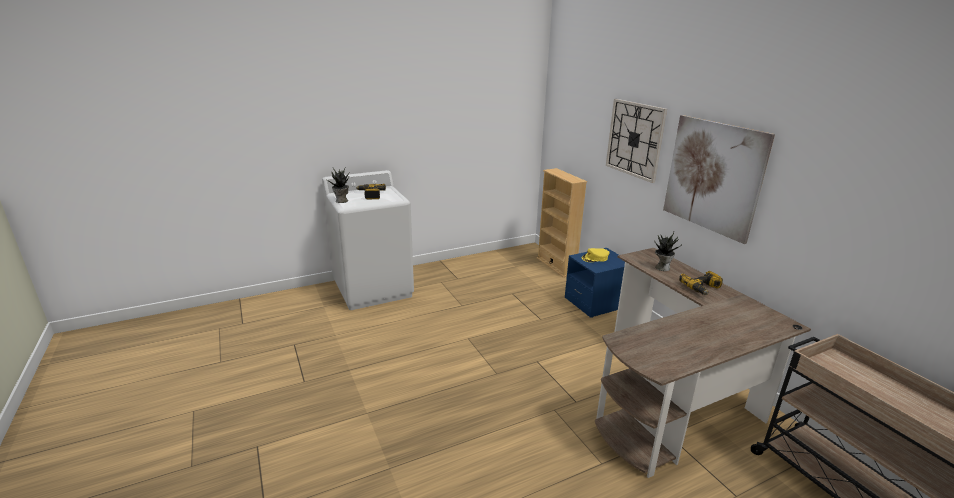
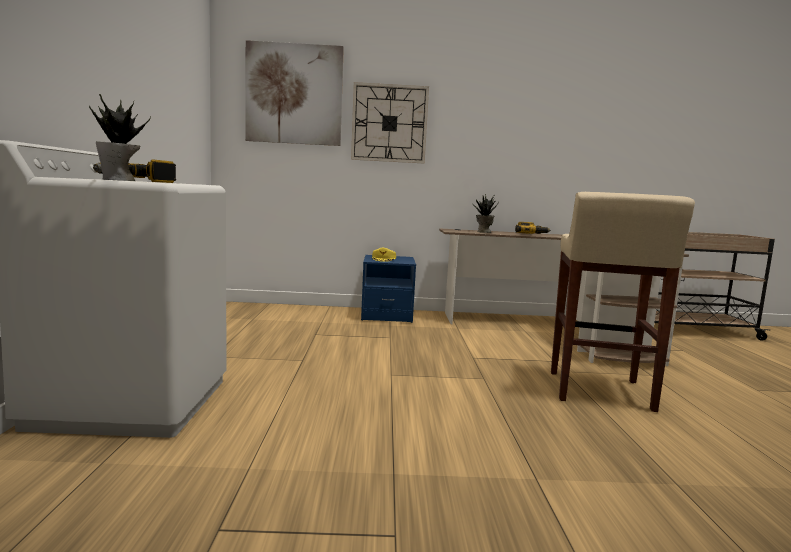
camera: 65 degrees left, 15 degrees down
beige bookcase [537,168,587,278] -> none
picture [663,115,775,244] -> picture moved to [245,40,344,146]
none -> beige stool [551,192,695,412]

